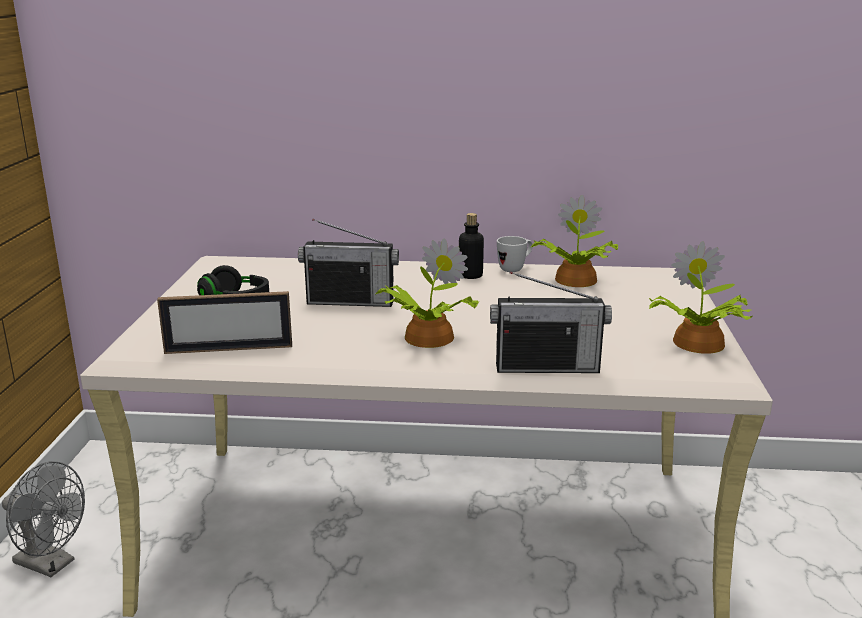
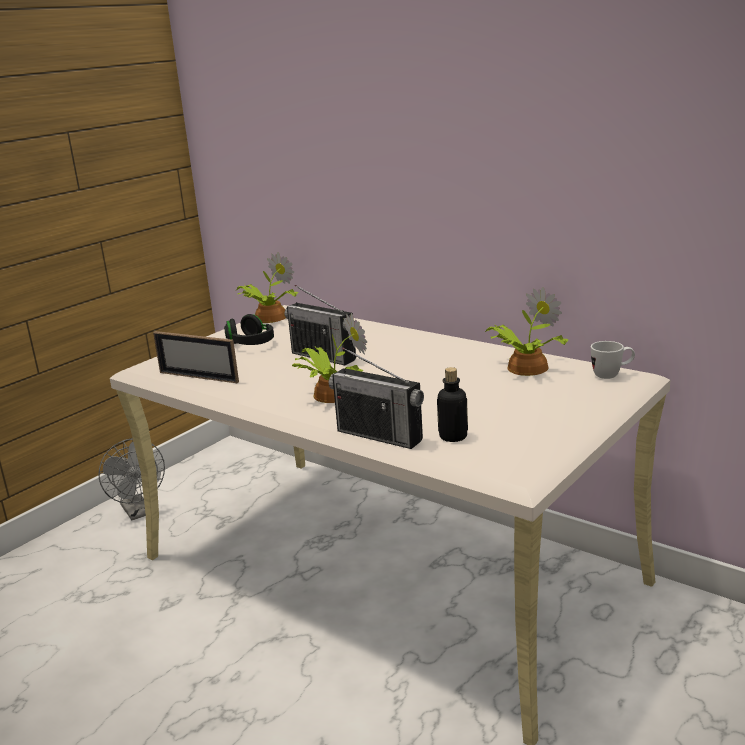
camera: 35 degrees right, 0 degrees up
bottle [459,213,484,279] -> bottle moved to [437,367,468,442]
white mug [497,236,533,272] -> white mug moved to [591,341,635,379]
potted plant [649,241,752,354] -> potted plant moved to [236,252,298,323]

